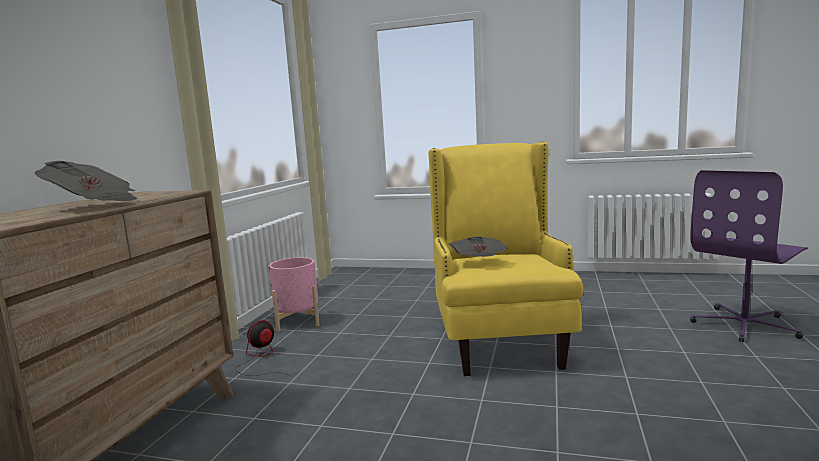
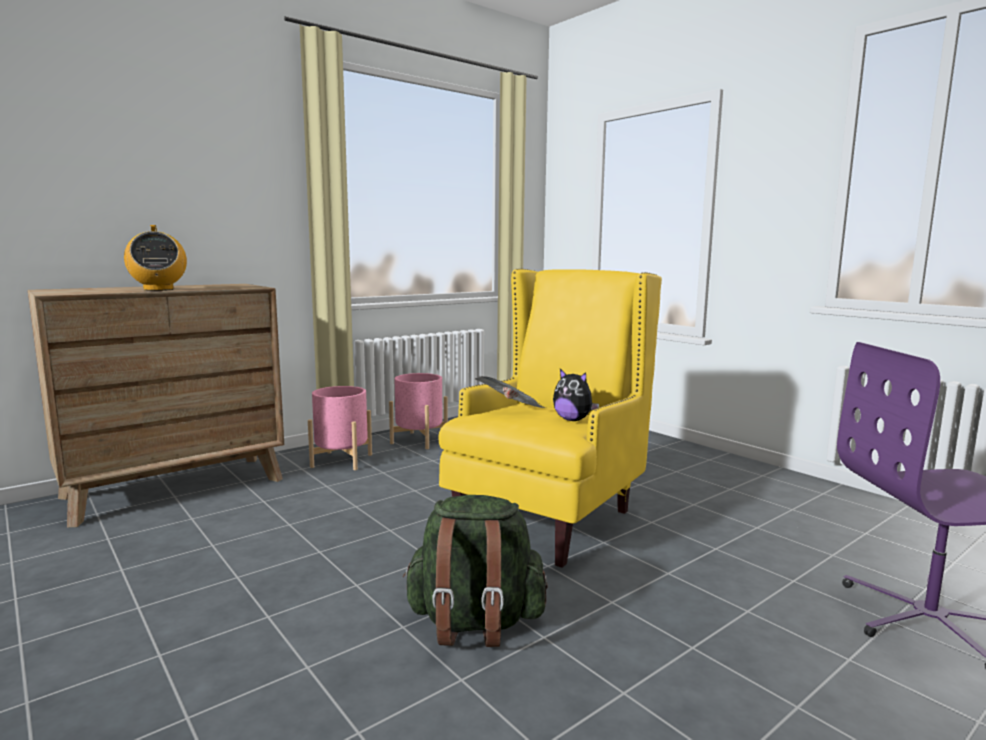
camera: 35 degrees right, 0 degrees up
newspaper [35,161,138,201] -> radio [124,225,187,291]
fan [235,320,290,376] -> pink planter [308,386,372,470]
none -> green backpack [403,495,548,647]
none -> plush toy [553,369,599,421]

